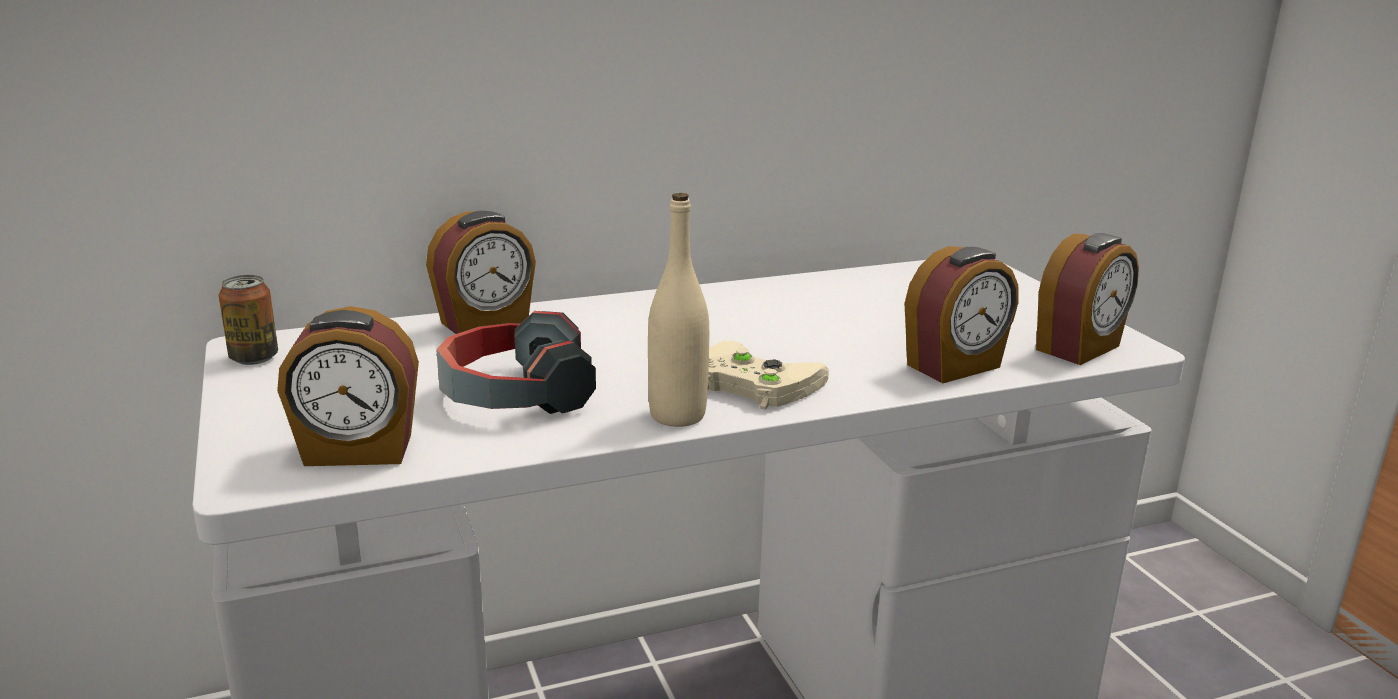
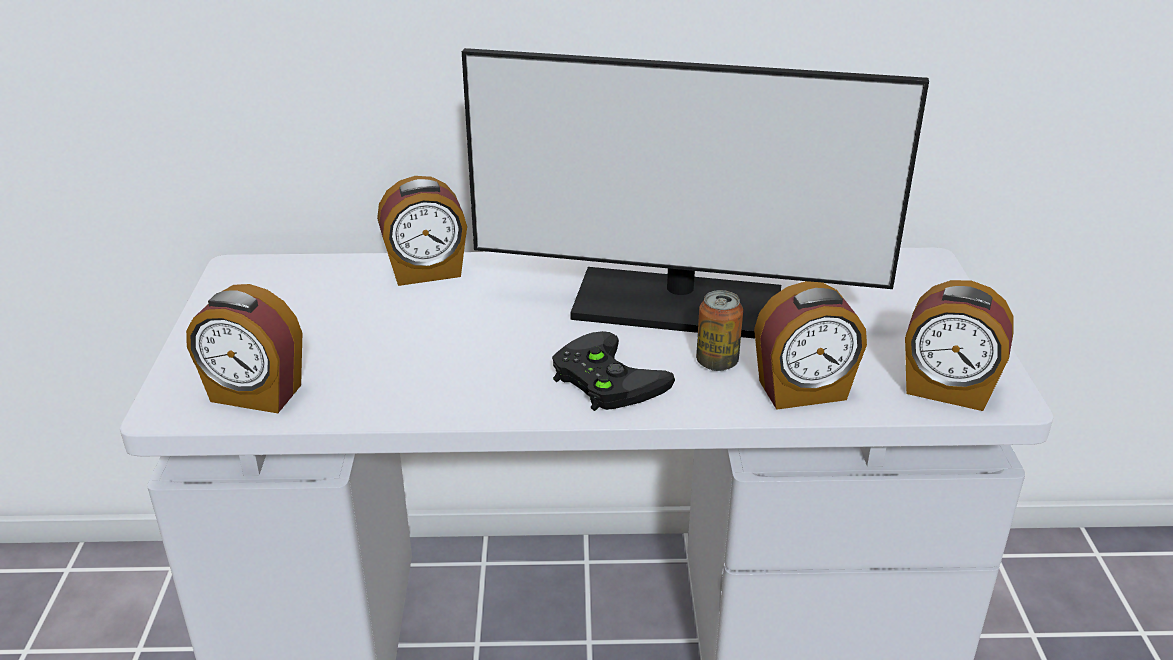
camera: 20 degrees right, 10 degrees up
can [219,275,278,365] -> can moved to [696,290,743,371]
headphones [436,311,596,414] -> none
beige bottle [648,193,709,427] -> none
beige game controller [708,341,829,410] -> black game controller [552,331,675,411]
alarm clock [1036,233,1139,365] -> alarm clock turned 45 degrees clockwise [905,280,1014,411]
none -> monitor [462,48,929,339]

